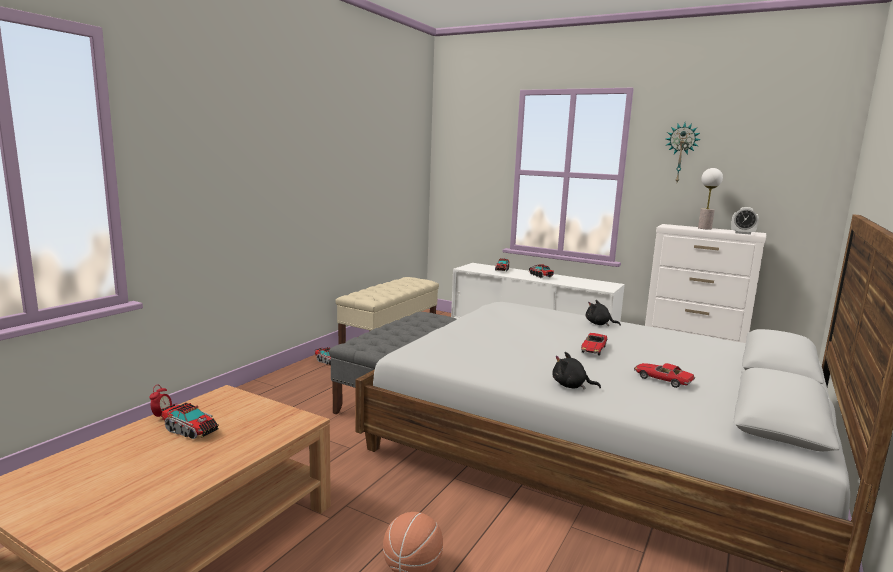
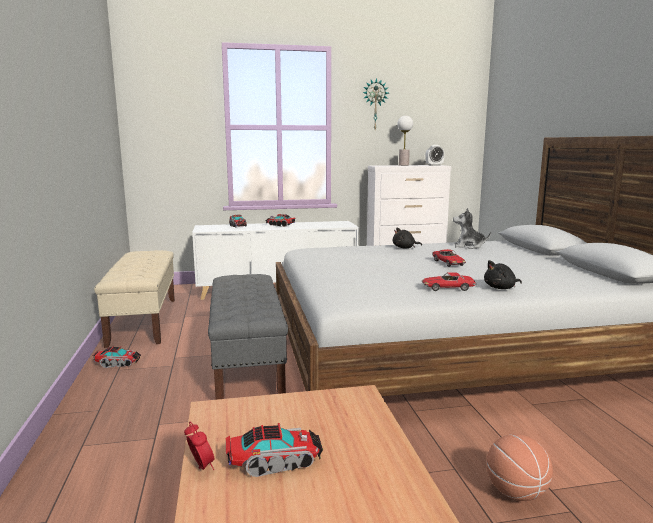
camera: 40 degrees left, 0 degrees up
toy car [634,363,695,388] -> toy car moved to [422,272,476,291]
none -> plush toy [453,208,491,249]

